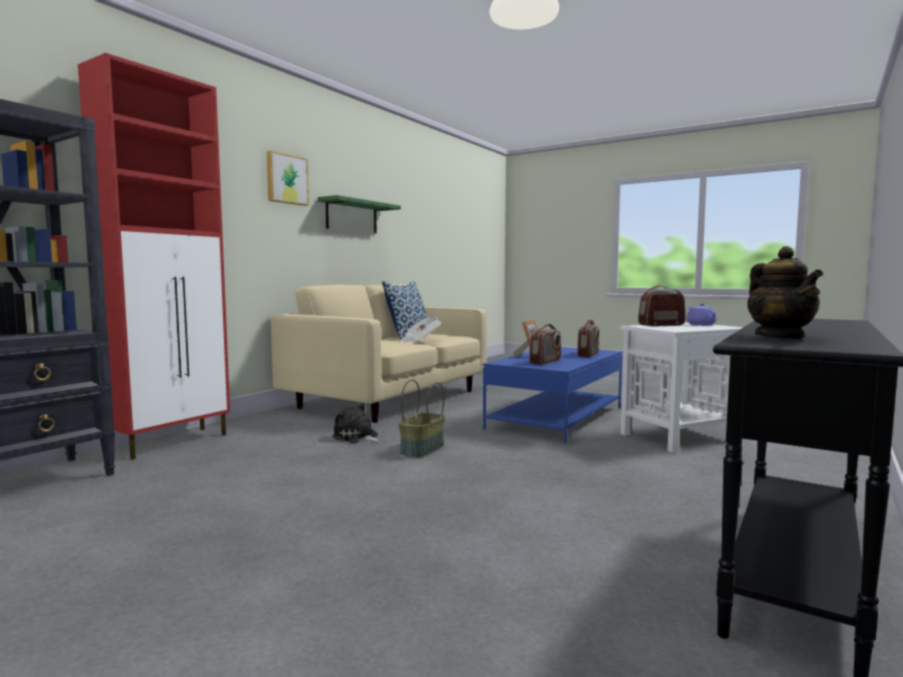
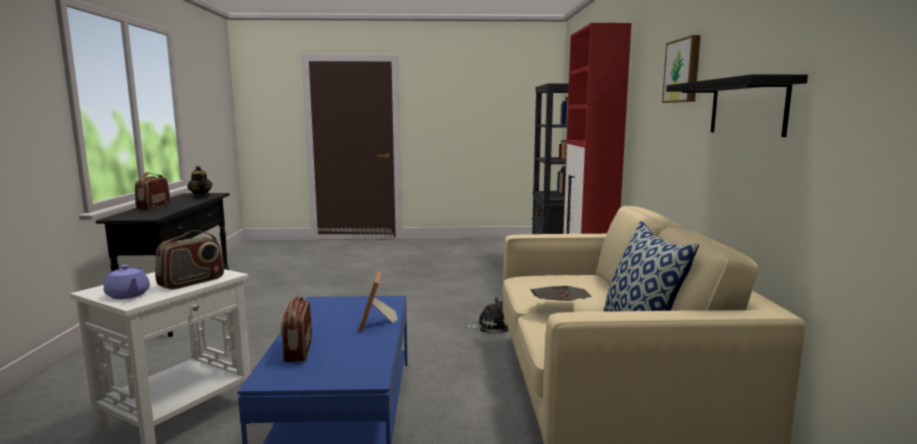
camera: 145 degrees right, 5 degrees up
green shelf [317,195,401,233] -> black shelf [666,74,808,137]
basket [399,379,445,458] -> none
radio [529,324,561,365] -> radio moved to [135,172,170,209]

